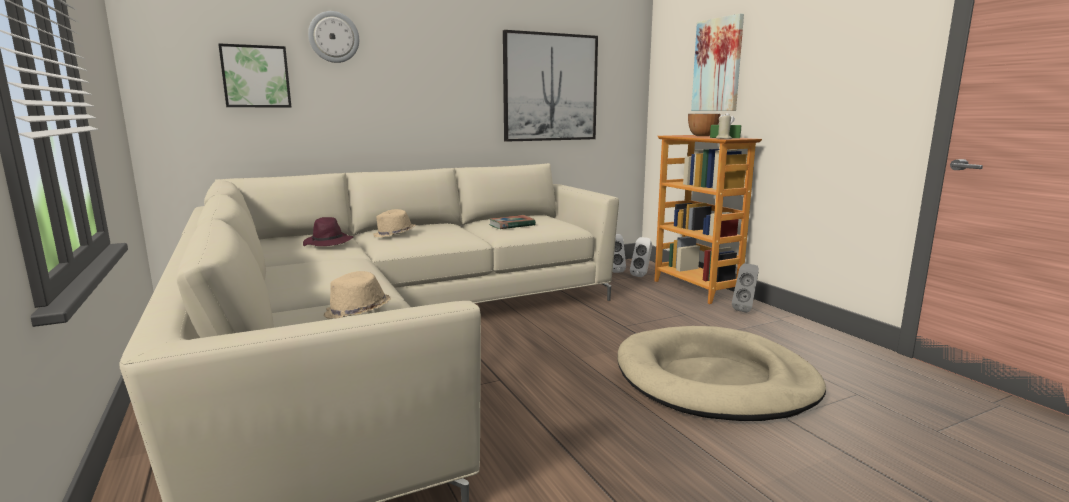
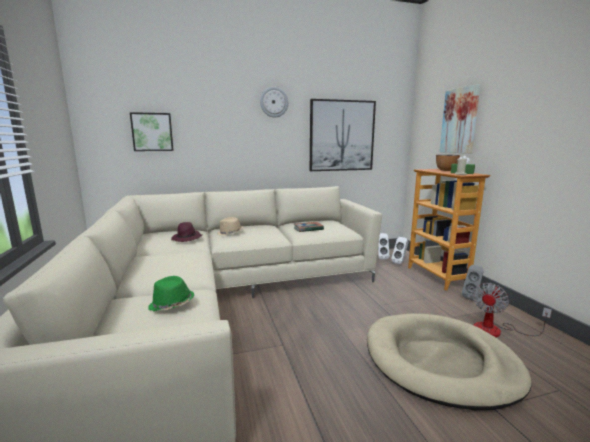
camera: 10 degrees right, 0 degrees up
wall clock [308,11,359,63] -> wall clock moved to [260,87,288,117]
beige hat [324,271,391,319] -> green hat [148,276,194,312]
none -> fan [472,283,552,337]

